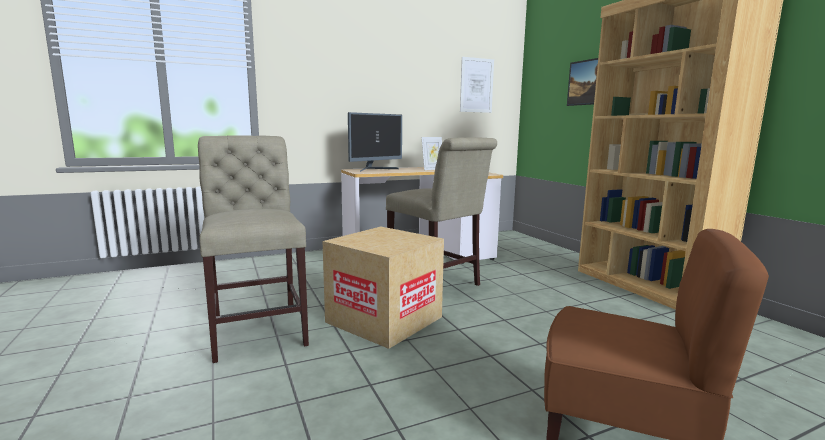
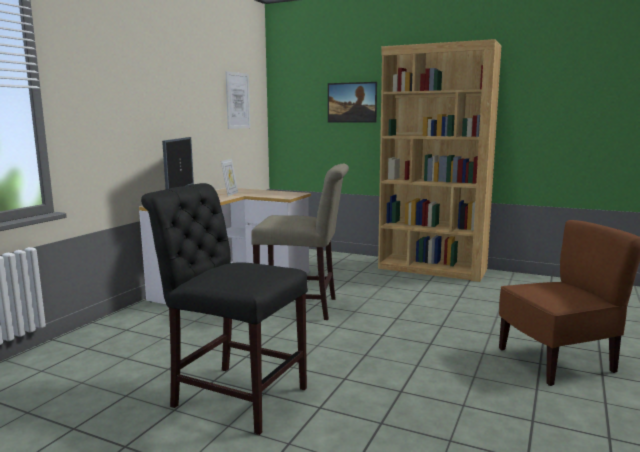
camera: 40 degrees left, 0 degrees up
beige chair [198,135,309,363] -> black chair [141,183,308,435]
cardboard box [322,227,444,349] -> none

